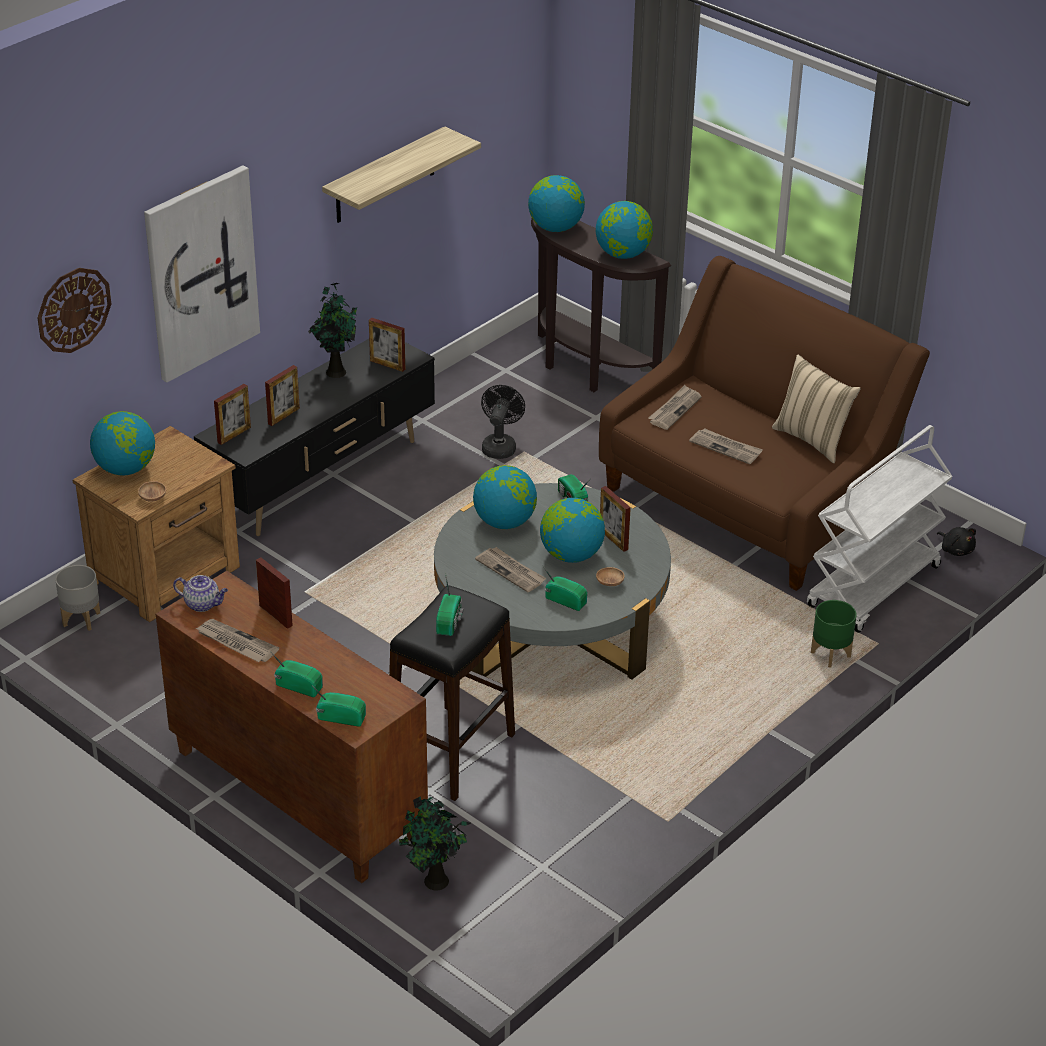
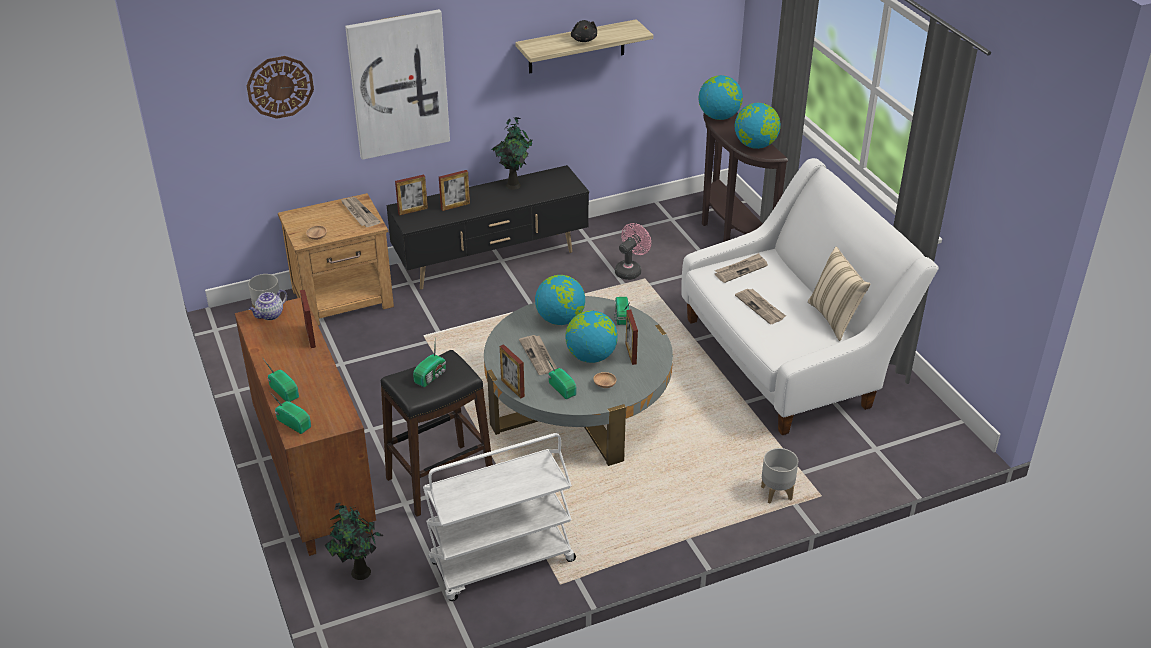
camera: 25 degrees right, 0 degrees up
globe [90,411,155,475] -> none
teapot [173,575,228,612] -> teapot turned 90 degrees clockwise [249,289,287,320]
newspaper [195,619,279,662] -> newspaper moved to [340,197,380,227]
picture frame [369,318,405,372] -> picture frame moved to [500,344,525,399]
black fan [481,385,525,459] -> pink fan [615,223,651,280]
brown sofa [599,256,930,591] -> white sofa [681,158,939,435]
white cart [807,425,953,633] -> white cart moved to [423,433,576,601]
green planter [811,600,857,668] -> grey planter [761,448,798,503]
black plush toy [937,527,976,556] -> black plush toy moved to [571,20,597,42]

